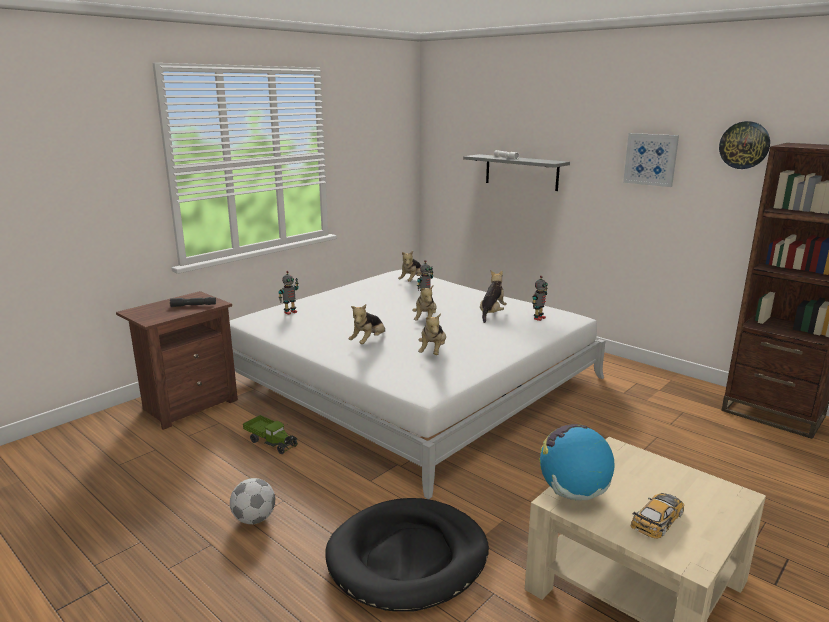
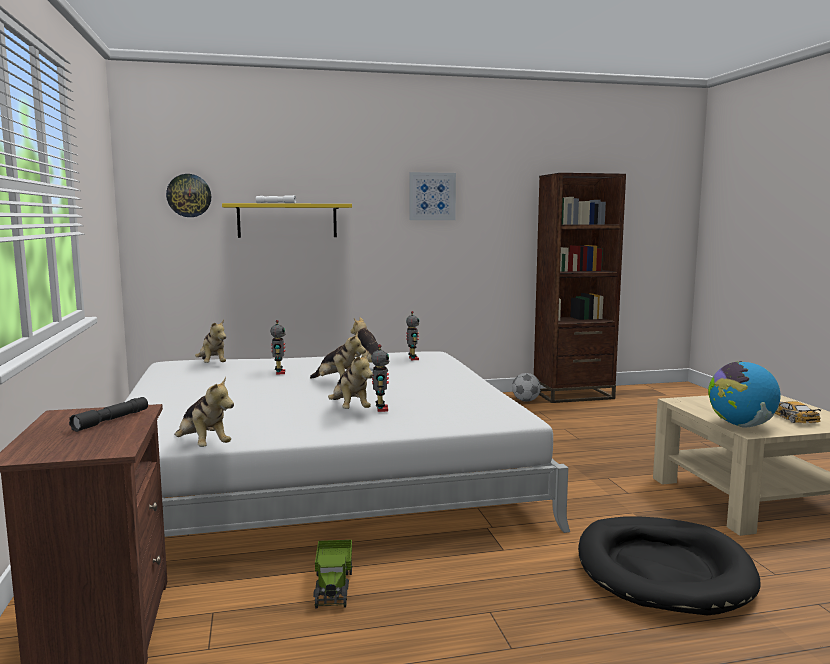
camera: 55 degrees left, 10 degrees down
football [230,478,275,524] -> football moved to [512,373,541,402]
toy truck [243,415,298,454] -> toy truck turned 105 degrees clockwise [313,540,353,609]
toy robot [278,271,299,315] -> toy robot moved to [371,344,390,412]
plush toy [418,313,446,355] -> plush toy moved to [175,376,234,447]
grey shelf [463,154,570,191] -> yellow shelf [222,203,352,238]
wall clock [719,121,770,169] -> wall clock moved to [166,174,211,217]

